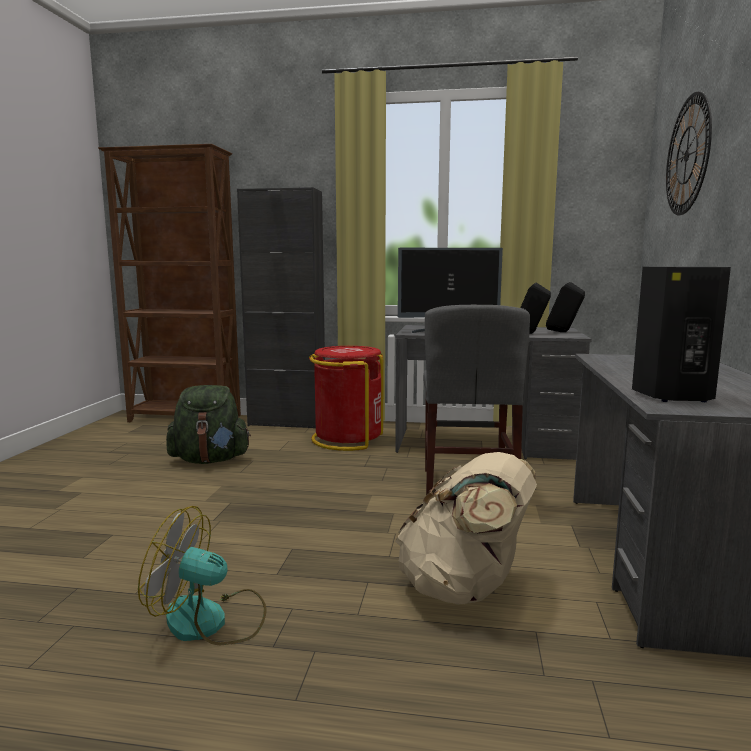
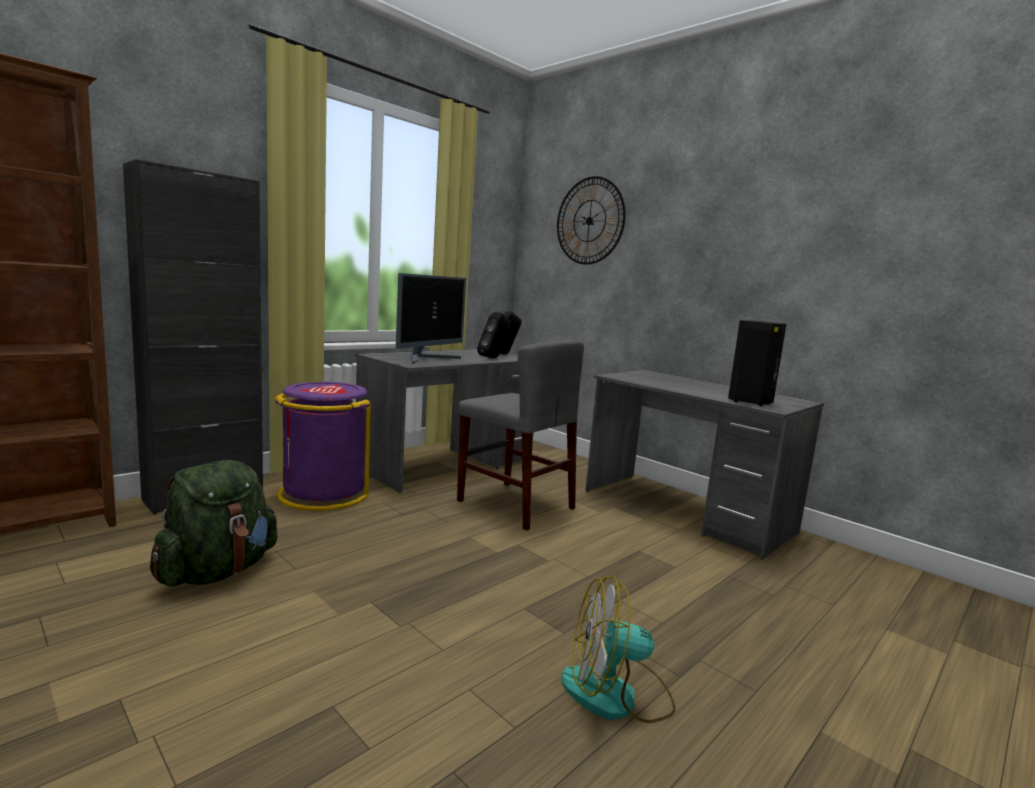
camera: 55 degrees left, 0 degrees up
fan [138,506,267,646] -> fan turned 45 degrees clockwise [561,575,675,723]
red trash can [309,346,383,451] -> purple trash can [275,382,371,511]
beige backpack [395,452,537,605] -> none

